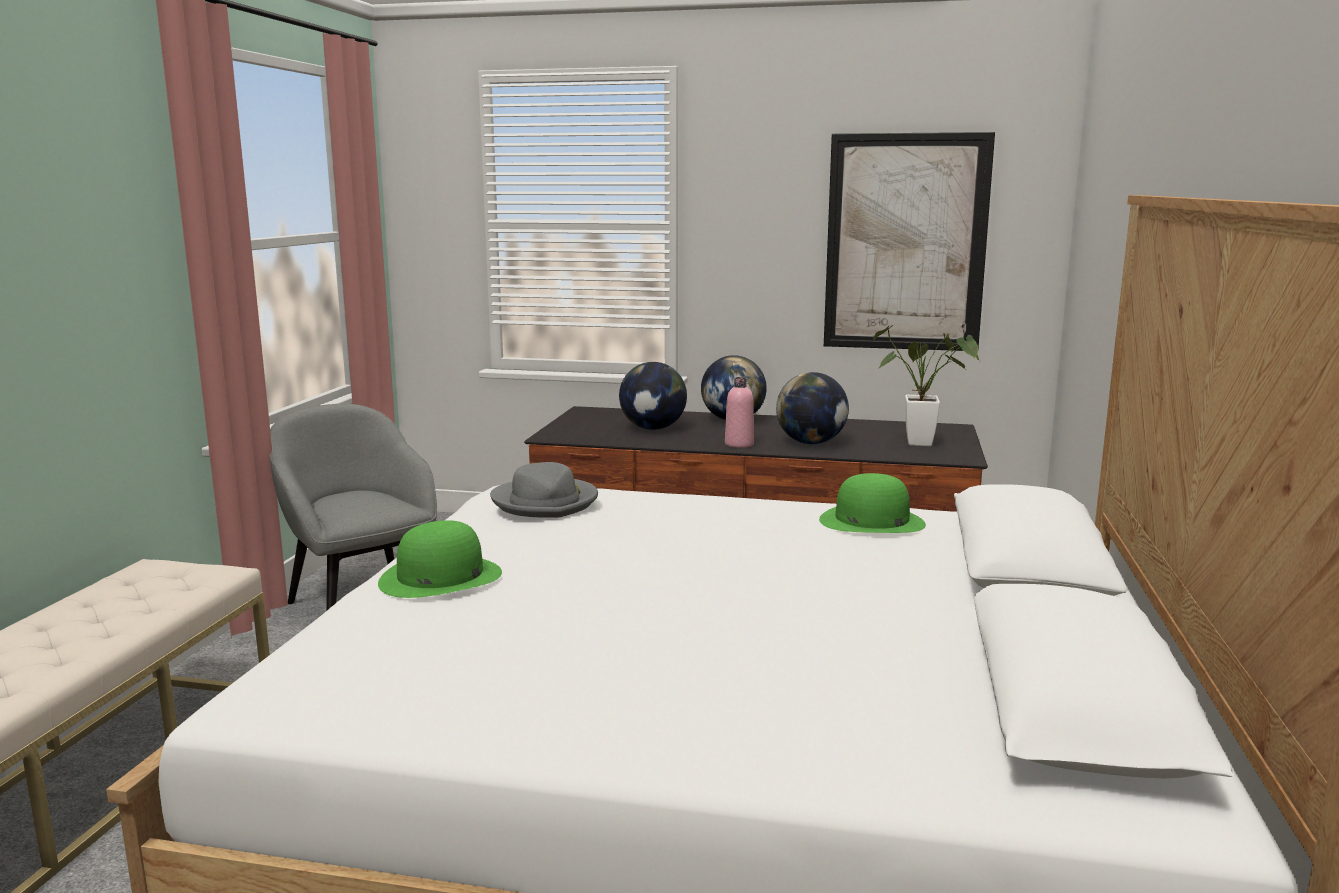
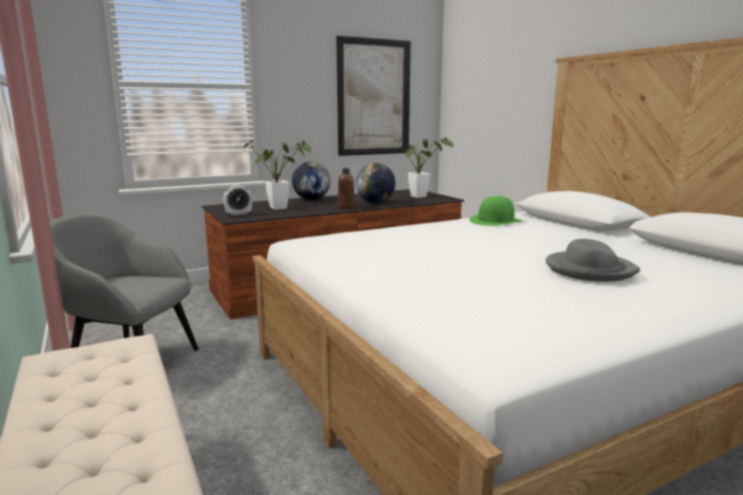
camera: 40 degrees left, 0 degrees up
green hat [378,520,502,598] -> none
grey hat [490,462,598,518] -> grey hat moved to [546,239,640,282]
globe [619,362,687,430] -> potted plant [243,141,312,210]
pink bottle [725,377,754,448] -> brown bottle [338,168,355,209]
none -> alarm clock [224,185,252,216]

